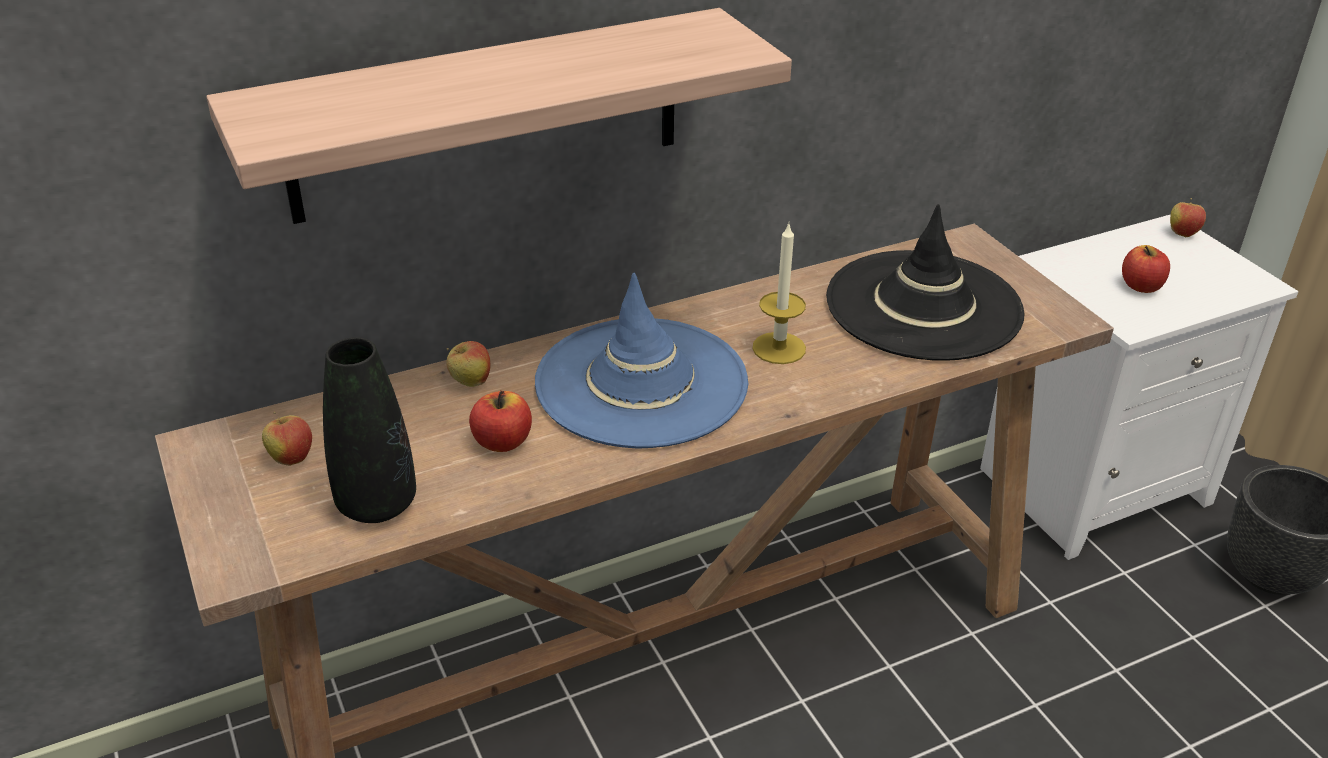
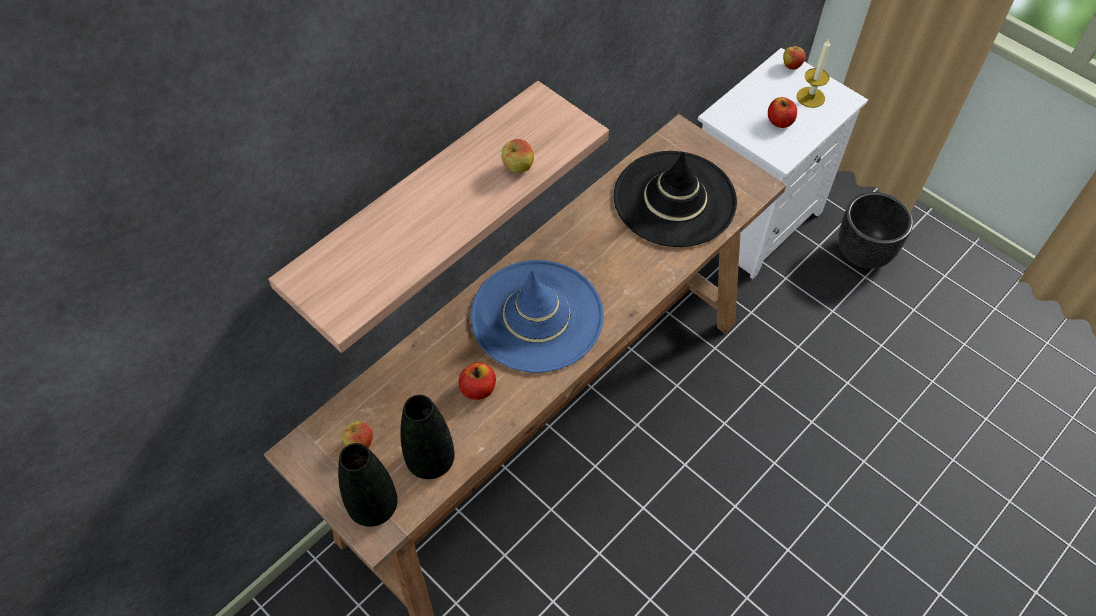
camera: 20 degrees left, 20 degrees up
apple [446,341,490,387] -> apple moved to [501,139,534,173]
candle [752,224,806,364] -> candle moved to [797,39,830,108]
none -> black vase [338,443,397,527]

